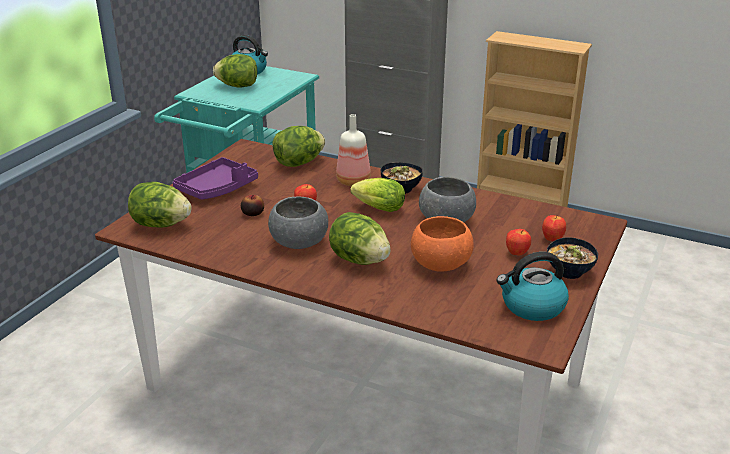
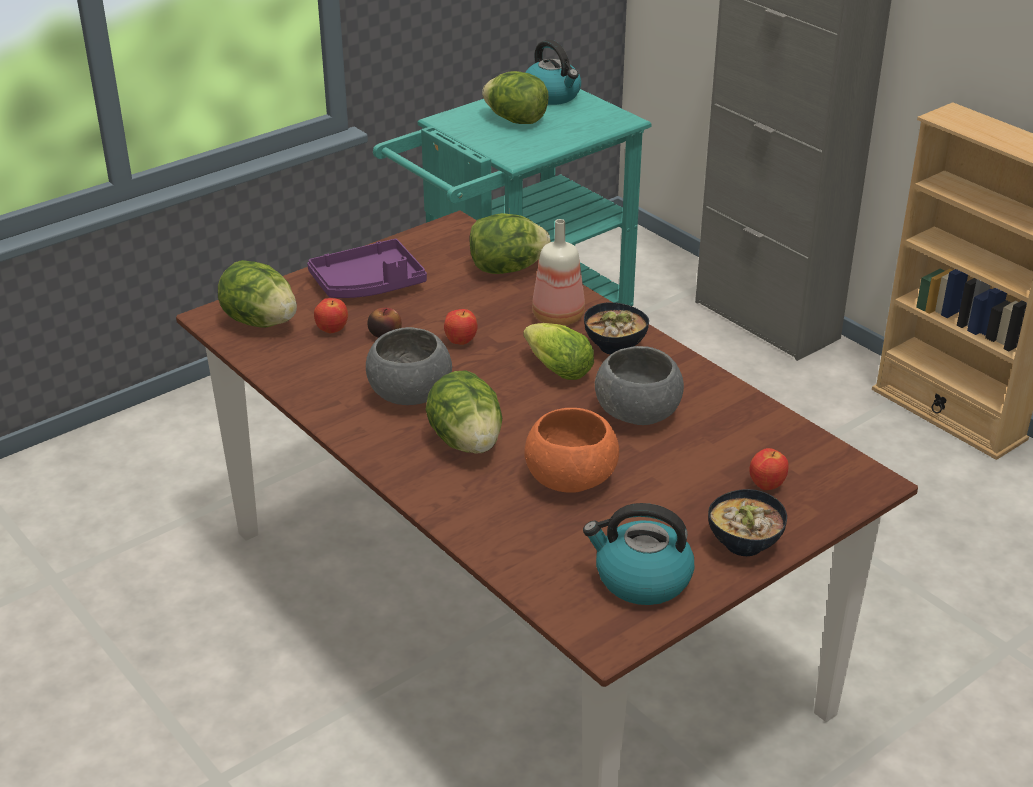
camera: 25 degrees right, 5 degrees up
apple [506,229,531,256] -> apple moved to [314,298,348,334]

